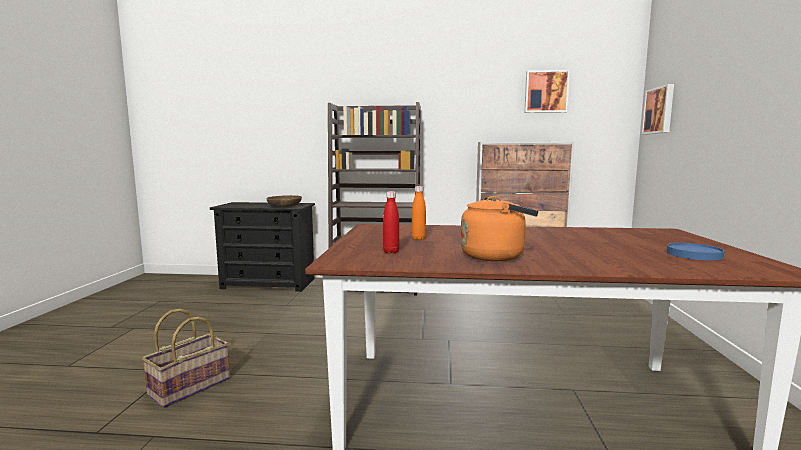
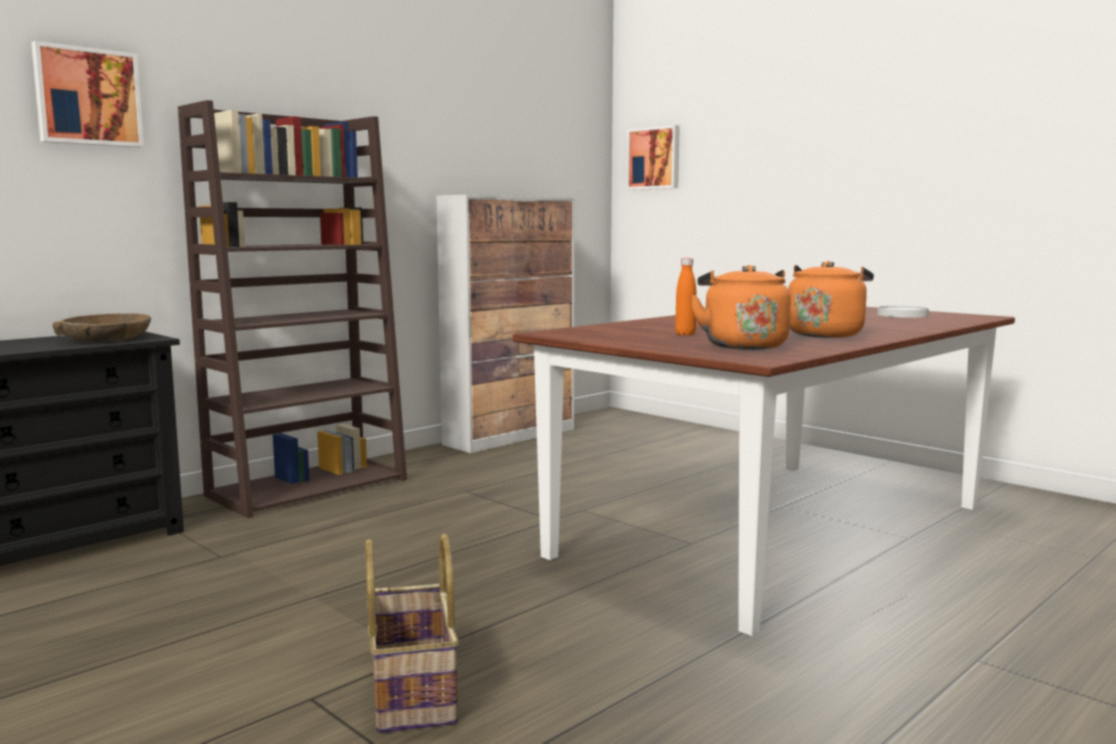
camera: 50 degrees left, 0 degrees up
red bottle [383,191,399,253] -> orange kettle [690,265,791,350]
picture [524,70,570,113] -> picture moved to [31,41,144,148]
blue plate [666,243,725,261] -> white plate [877,306,929,318]

